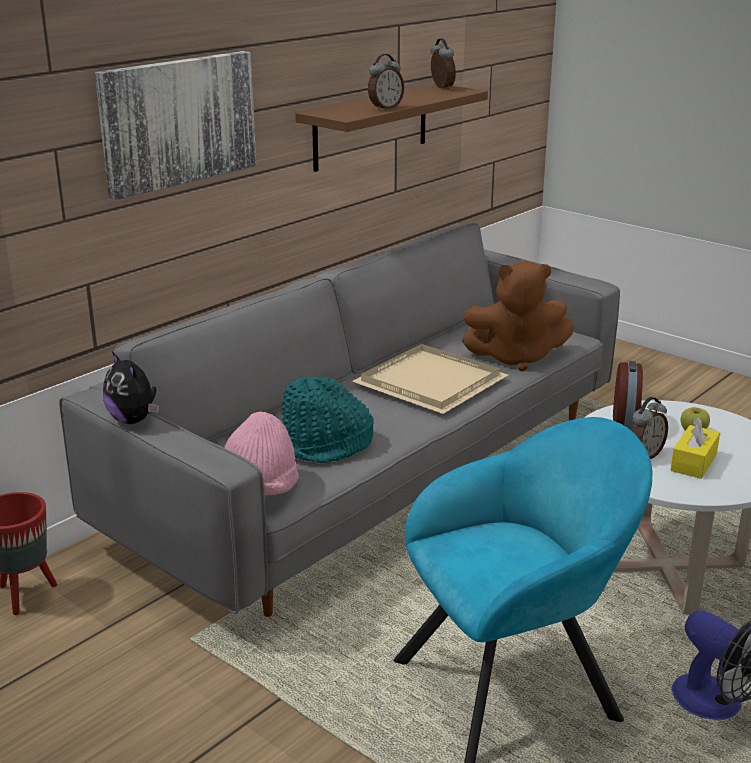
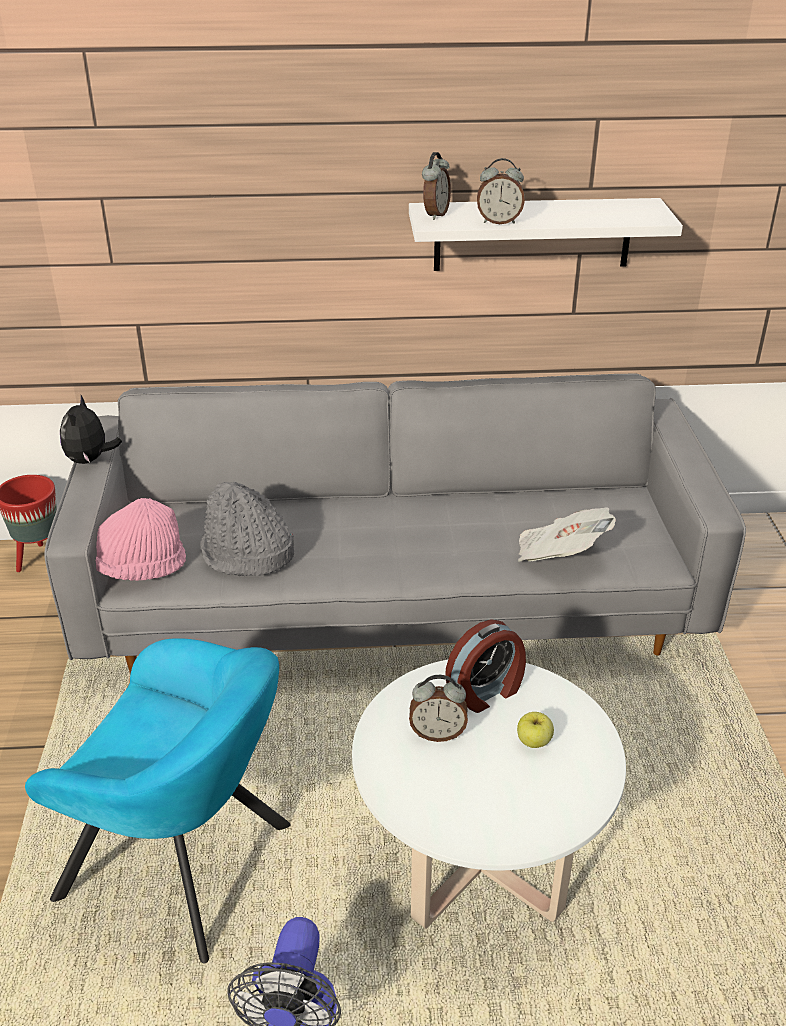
camera: 45 degrees right, 10 degrees up
picture [95,51,256,200] -> none
turquoise hat [282,377,374,463] -> grey hat [200,481,294,576]
brown shelf [295,84,488,172] -> white shelf [409,198,683,271]
beige tray [352,344,508,414] -> none
alarm clock [430,38,456,90] -> alarm clock moved to [422,152,451,220]
brown plush toy [462,261,574,371] -> newspaper [518,507,616,562]
yellow tissue box [670,417,720,479] -> none

